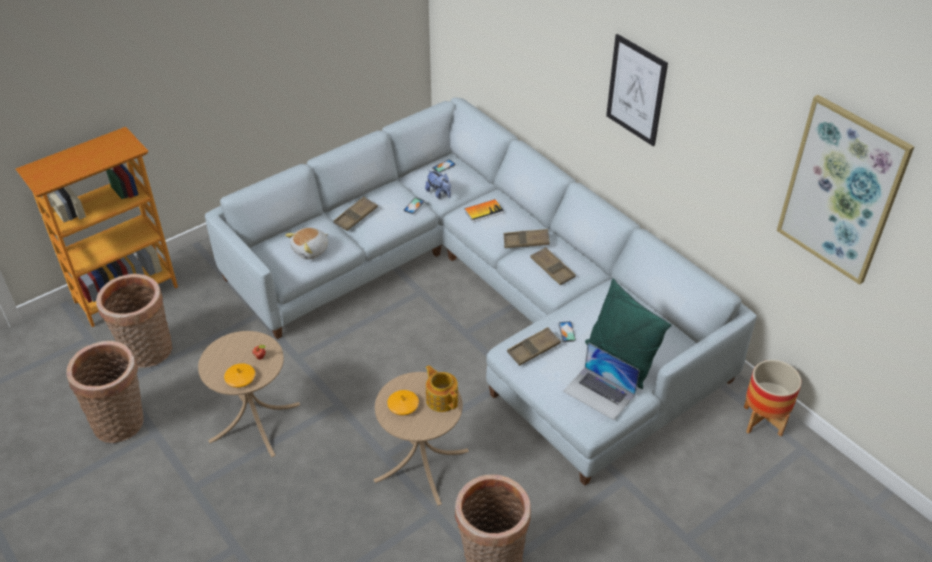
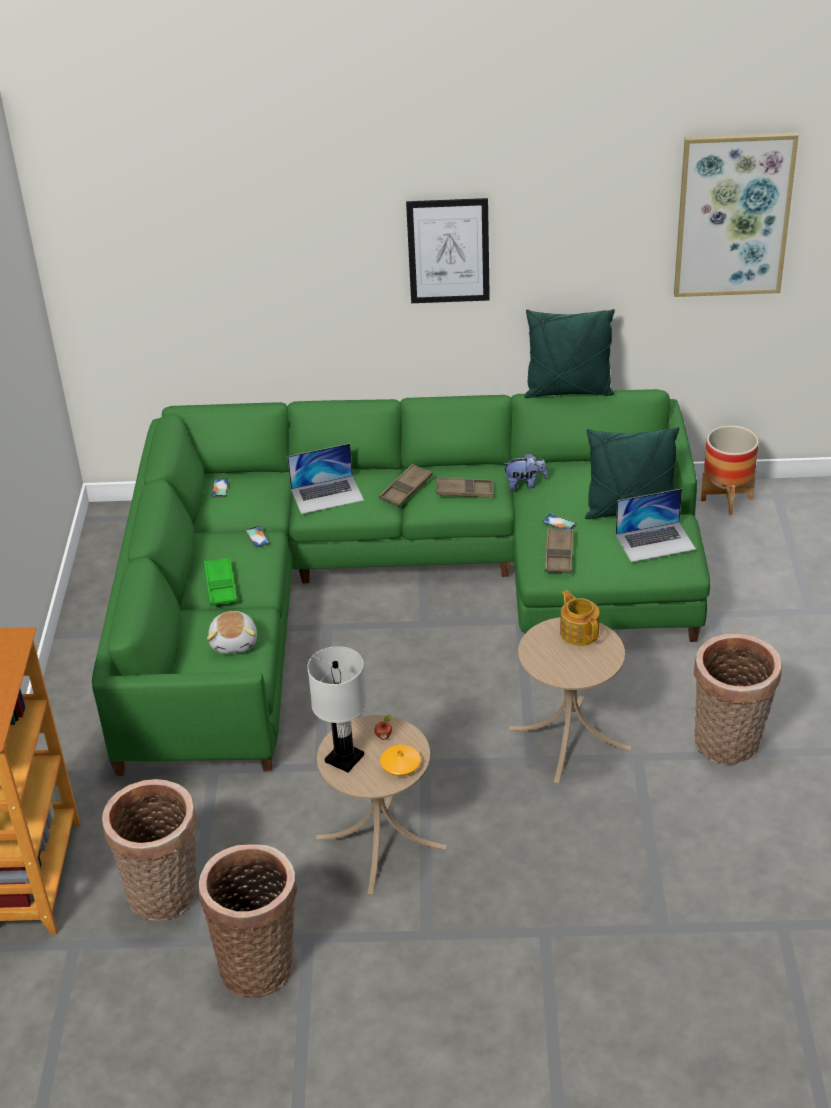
camera: 50 degrees left, 5 degrees down
grey sofa [205,97,757,486] -> green sofa [92,389,710,776]
brown tray [333,197,378,231] -> green tray [204,557,237,606]
orange vase [387,390,419,415] -> none
plush toy [425,170,451,199] -> plush toy moved to [504,453,548,490]
teapot [425,365,458,412] -> teapot turned 60 degrees clockwise [560,590,599,646]
book [464,199,504,222] -> laptop [287,443,364,514]
none -> white table lamp [307,646,367,772]
none -> green pillow [524,309,615,398]

